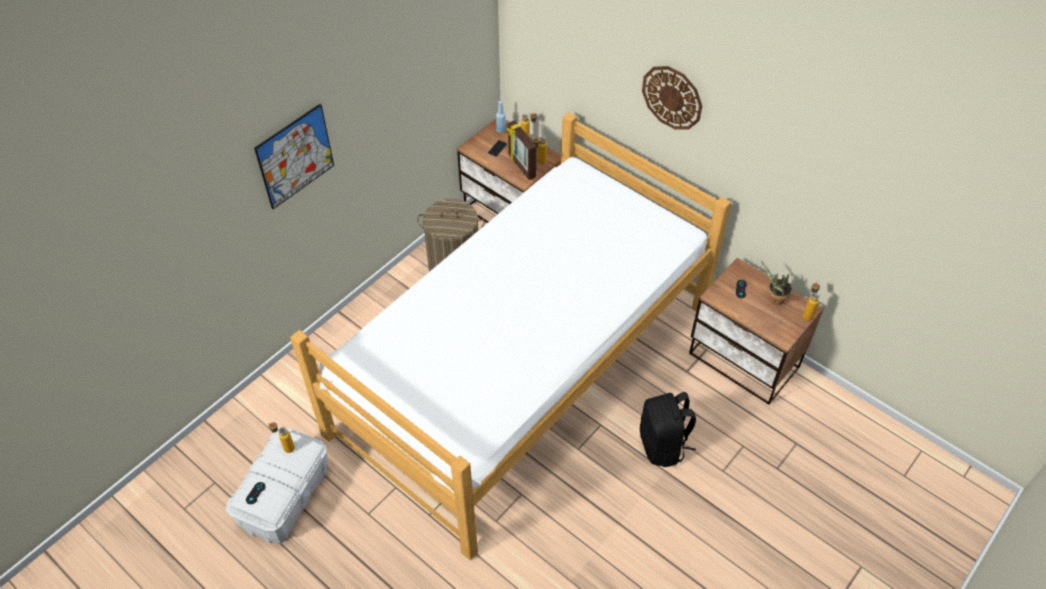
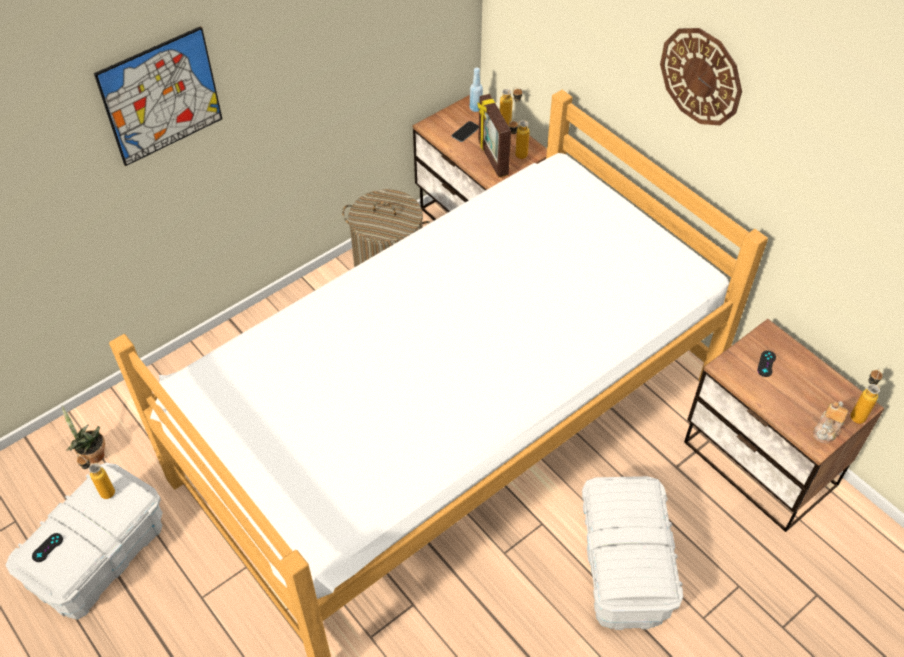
camera: 10 degrees right, 0 degrees up
black backpack [640,392,696,467] -> white storage box [582,476,683,630]
potted plant [761,261,792,305] -> potted plant moved to [61,405,105,463]
none -> teapot [813,401,848,444]

